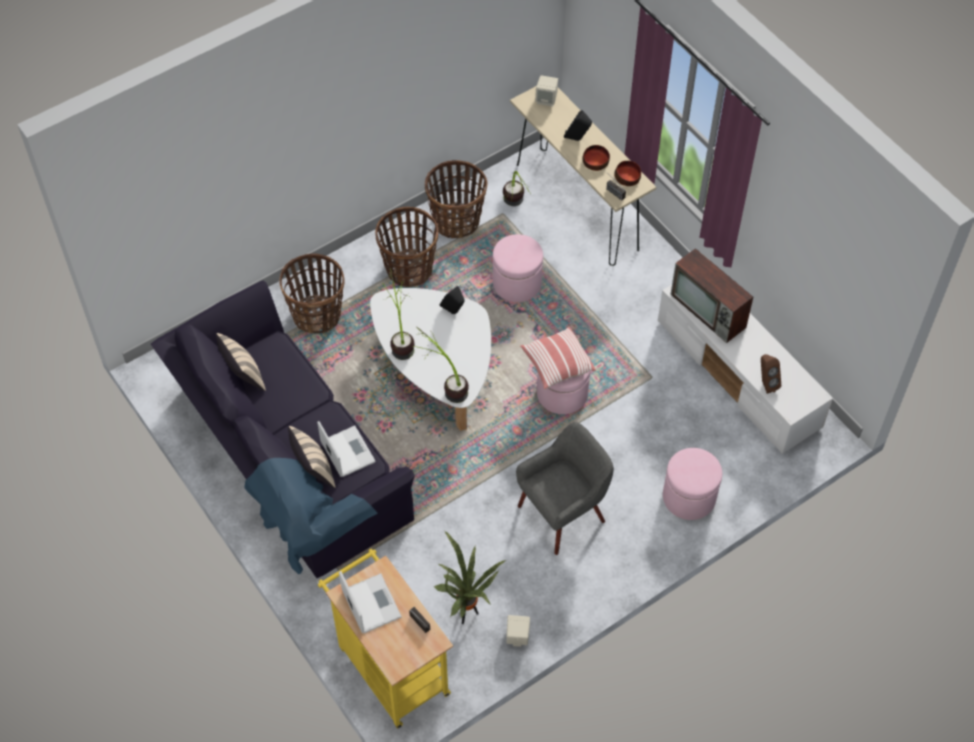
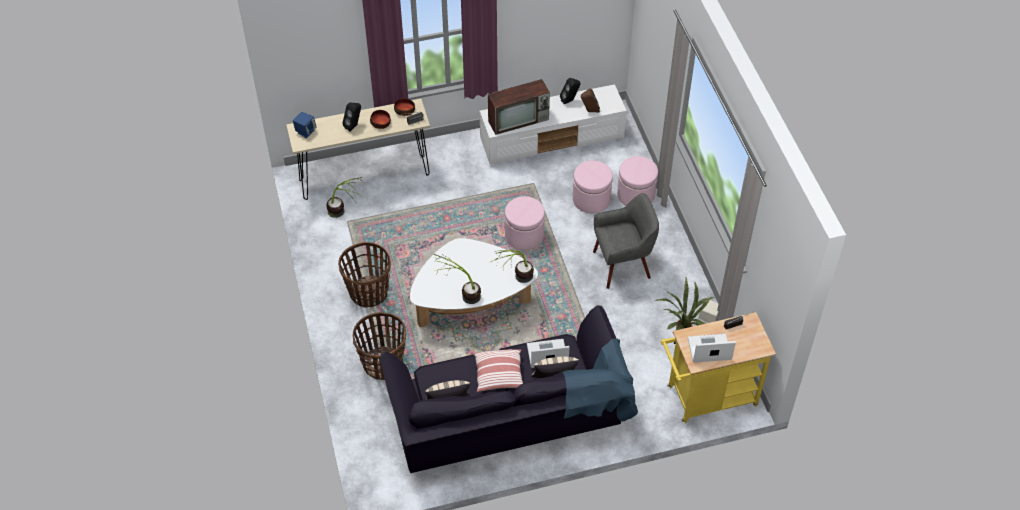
camera: 70 degrees left, 5 degrees down
basket [425,160,488,238] -> none
black speaker [440,286,465,314] -> black speaker moved to [560,78,581,104]
pink ottoman [493,234,543,302] -> pink ottoman moved to [573,161,613,213]
grey armchair [516,422,614,555] -> grey armchair turned 90 degrees clockwise [593,193,659,289]
pillow [520,327,596,389] -> pillow moved to [473,349,523,392]
beige speaker [535,75,558,106] -> blue speaker [293,112,316,138]

